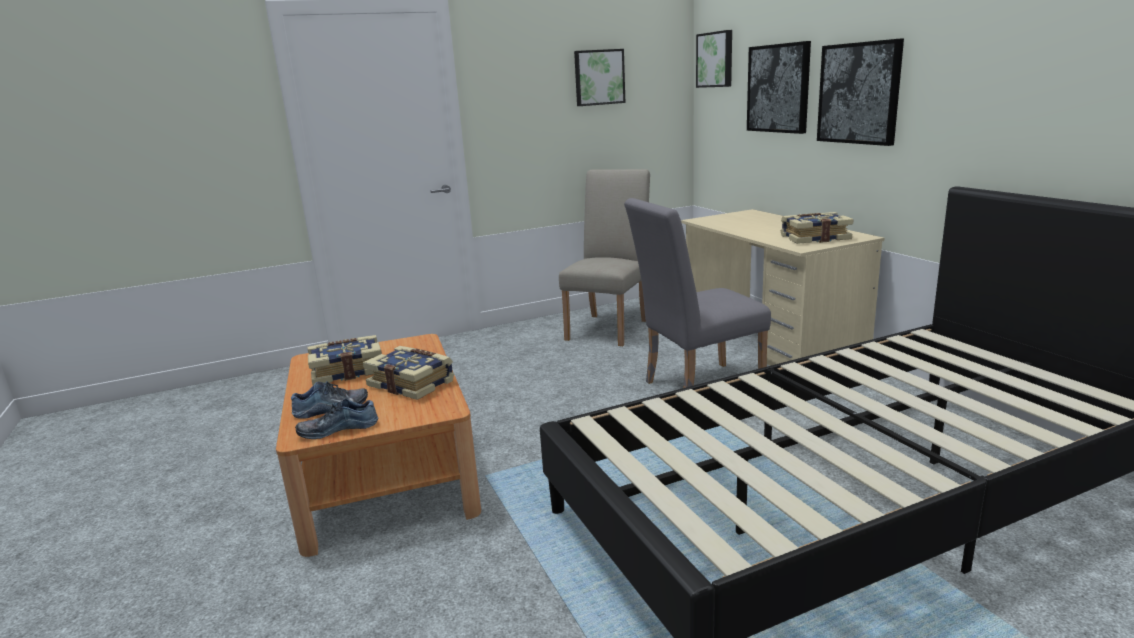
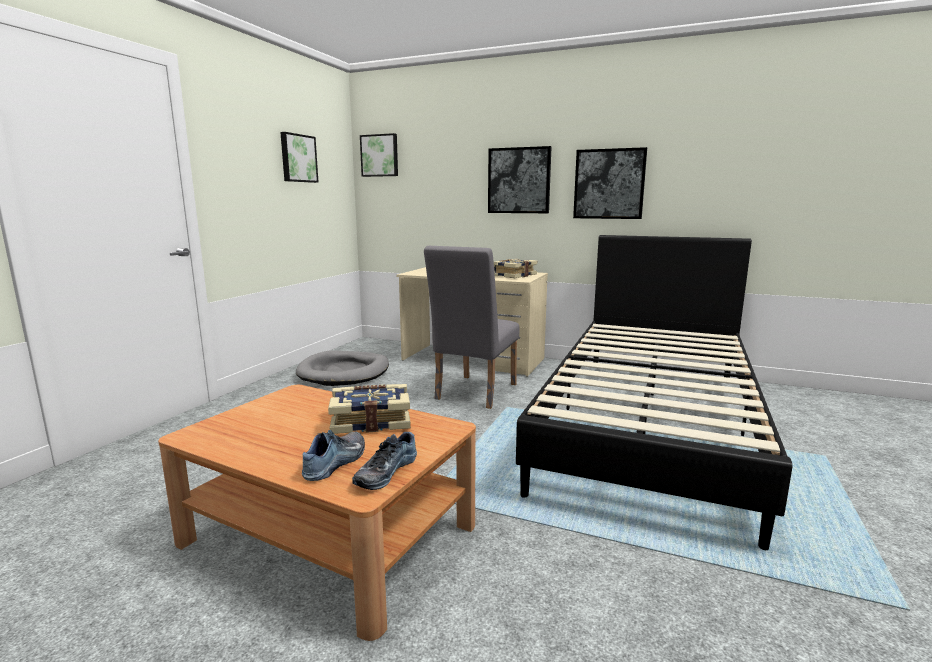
camera: 45 degrees left, 5 degrees down
book [308,335,382,385] -> none
beige chair [559,169,650,346] -> grey dog bed [296,350,389,386]
picture [747,41,811,134] -> picture moved to [573,147,647,219]

